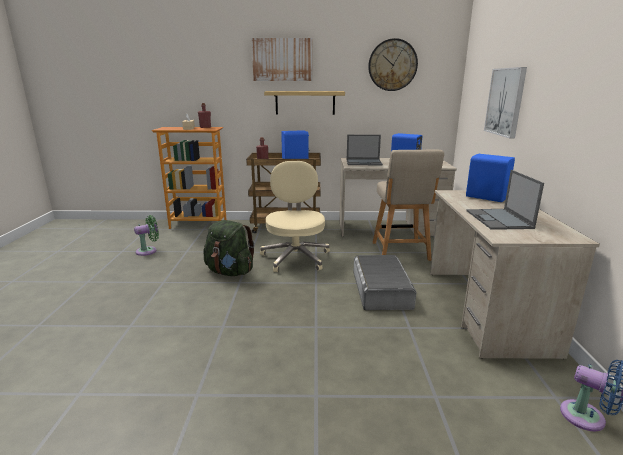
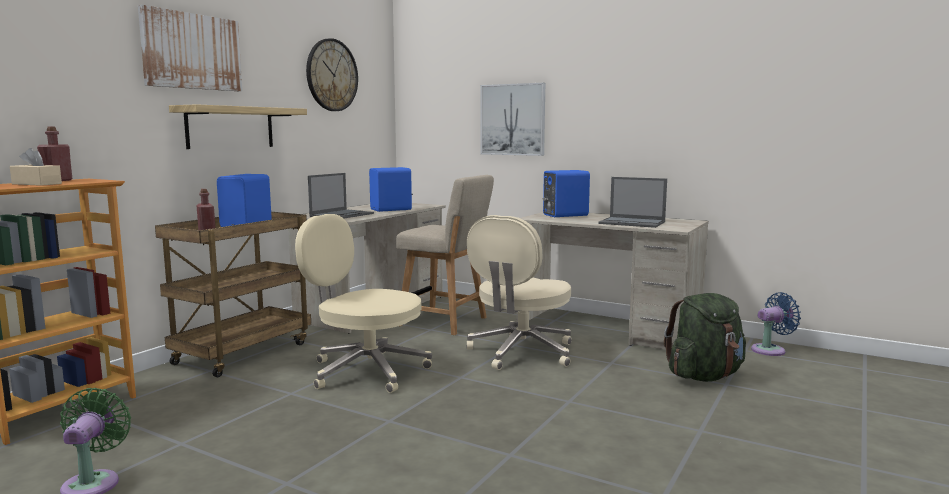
camera: 60 degrees left, 10 degrees down
green backpack [203,220,255,276] -> green backpack moved to [664,293,746,382]
grey storage box [353,255,417,310] -> beige office chair [466,215,572,370]

